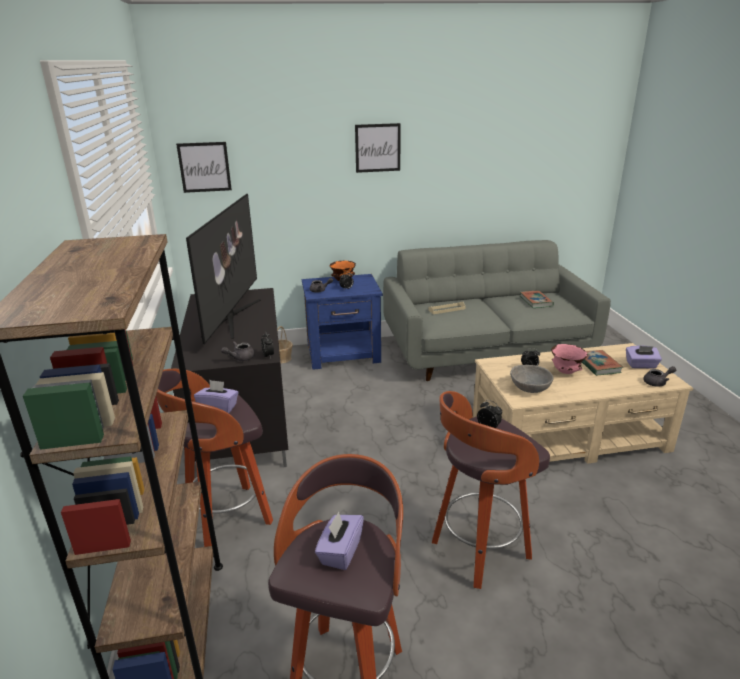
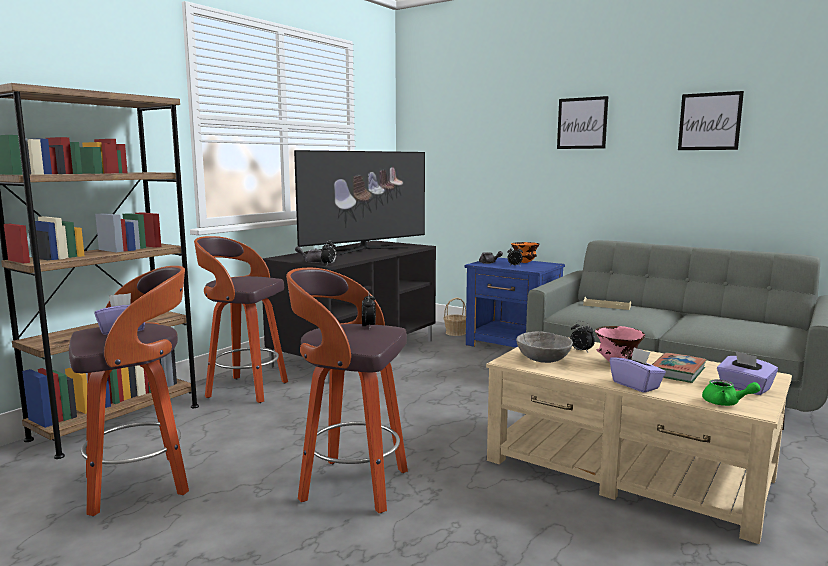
camera: 45 degrees right, 15 degrees down
picture [176,142,232,193] -> picture moved to [678,91,744,150]
purple tissue box [194,380,239,413] -> purple tissue box moved to [610,347,666,393]
book [520,291,554,308] -> none
grey teapot [643,366,676,387] -> green teapot [702,379,761,406]

